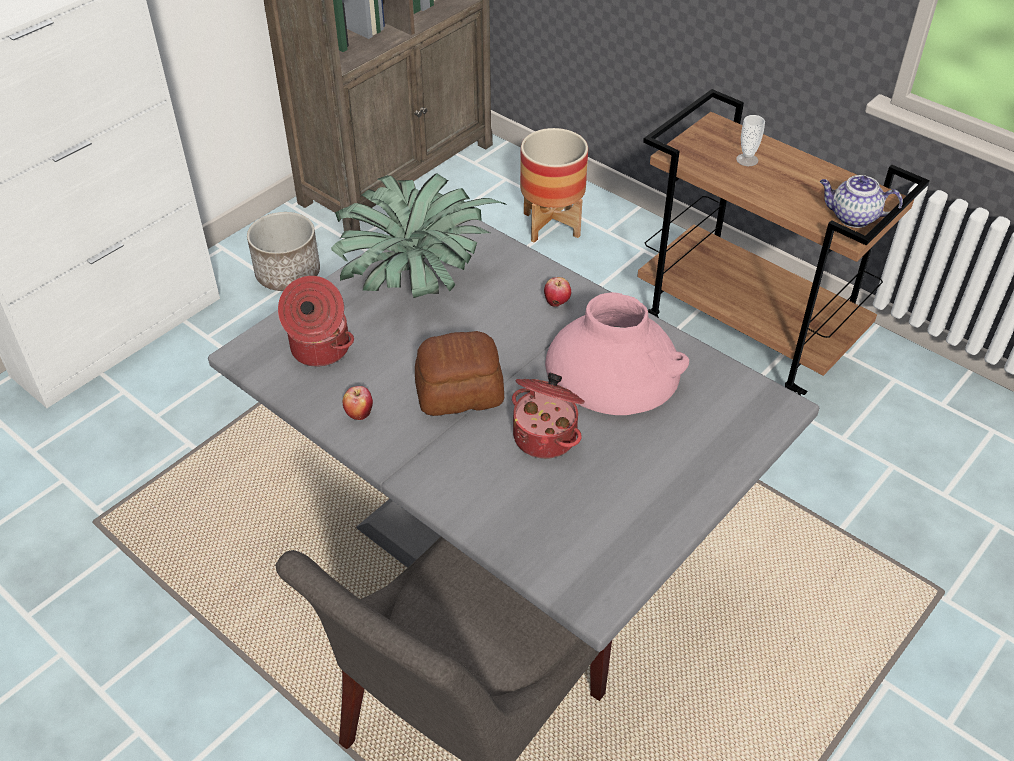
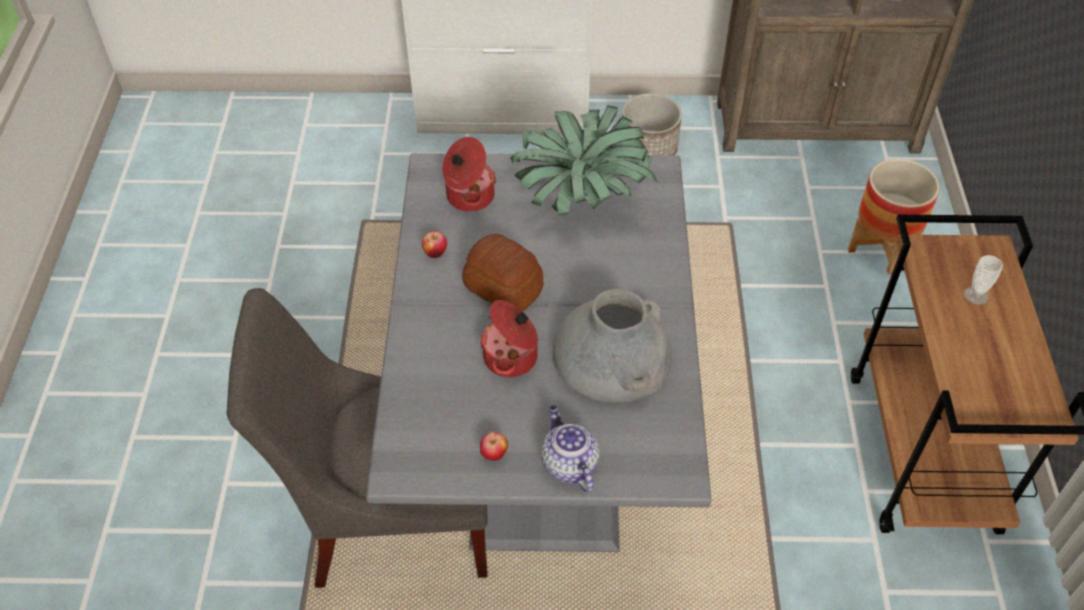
camera: 50 degrees right, 5 degrees up
apple [544,277,571,307] -> apple moved to [480,432,508,461]
pink vase [545,292,689,415] -> grey vase [553,289,672,403]
teapot [820,175,903,228] -> teapot moved to [541,405,600,492]

